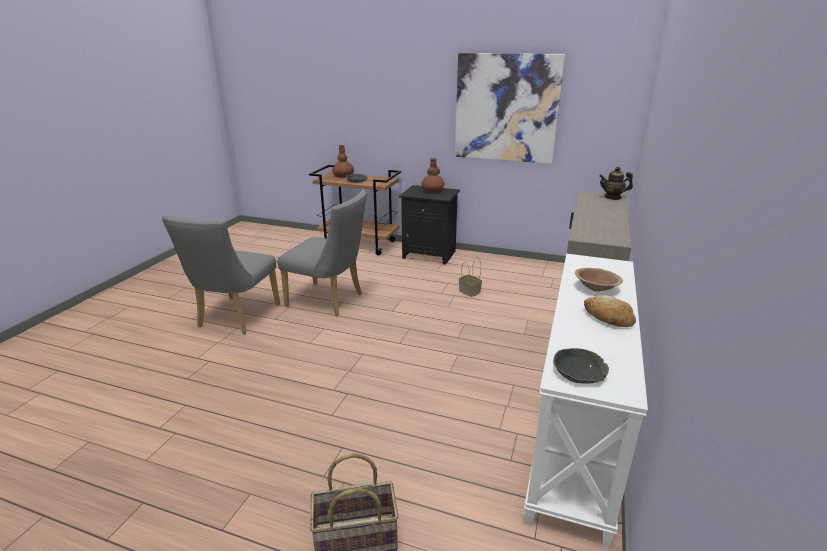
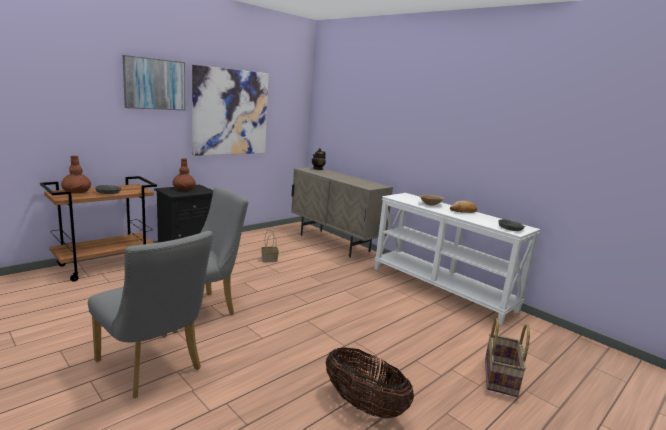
camera: 65 degrees left, 10 degrees down
none -> picture [123,55,185,111]
none -> basket [325,347,414,418]

